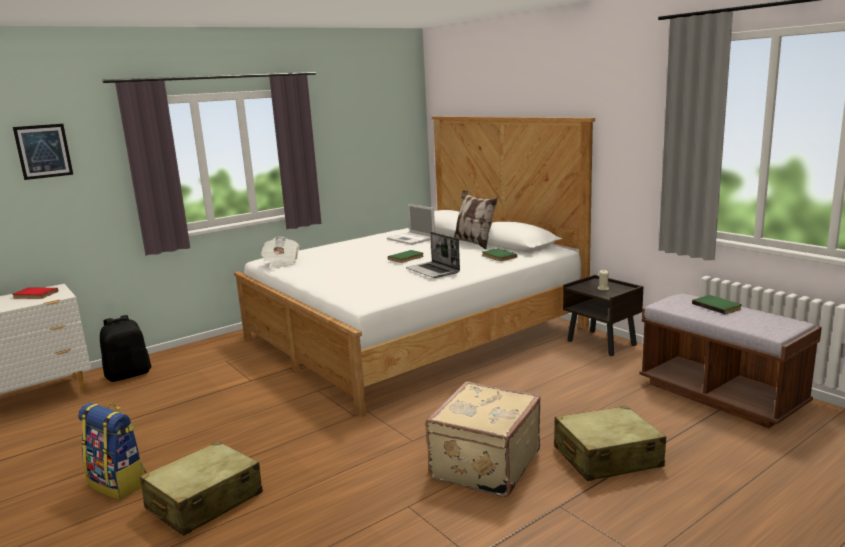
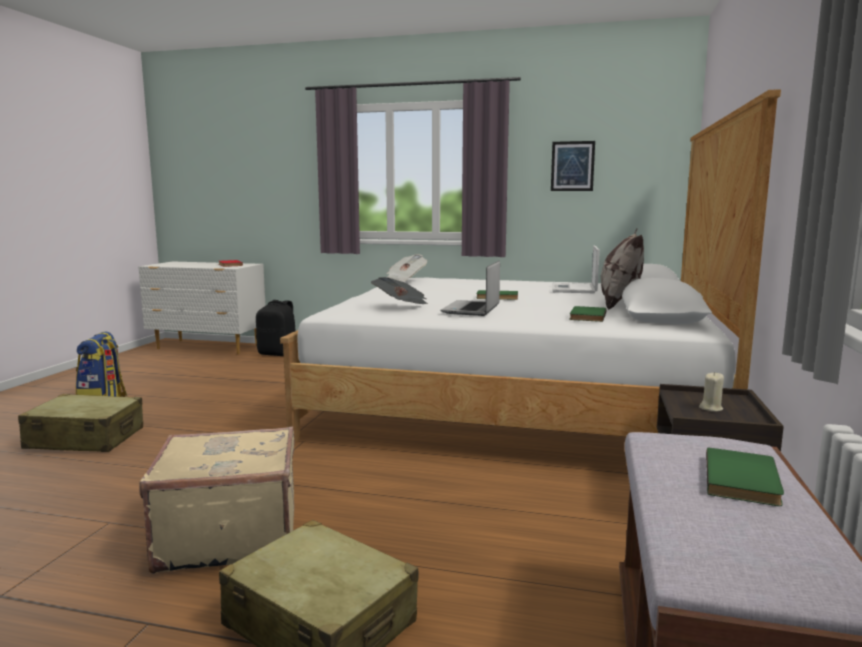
camera: 50 degrees right, 5 degrees down
picture [13,124,73,180] -> picture moved to [551,141,595,191]
none -> newspaper [371,277,428,304]

